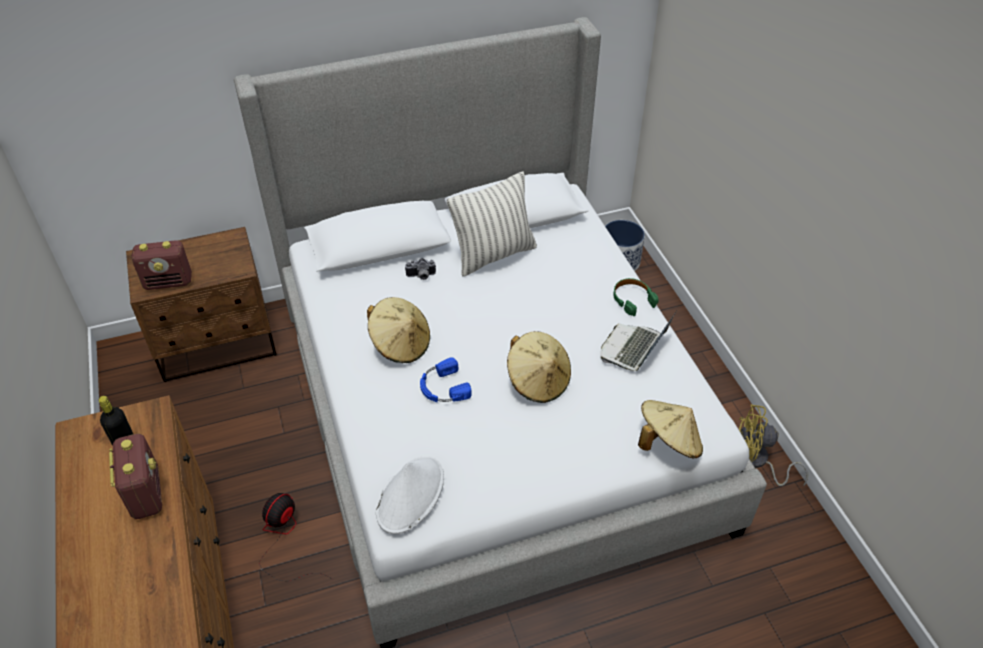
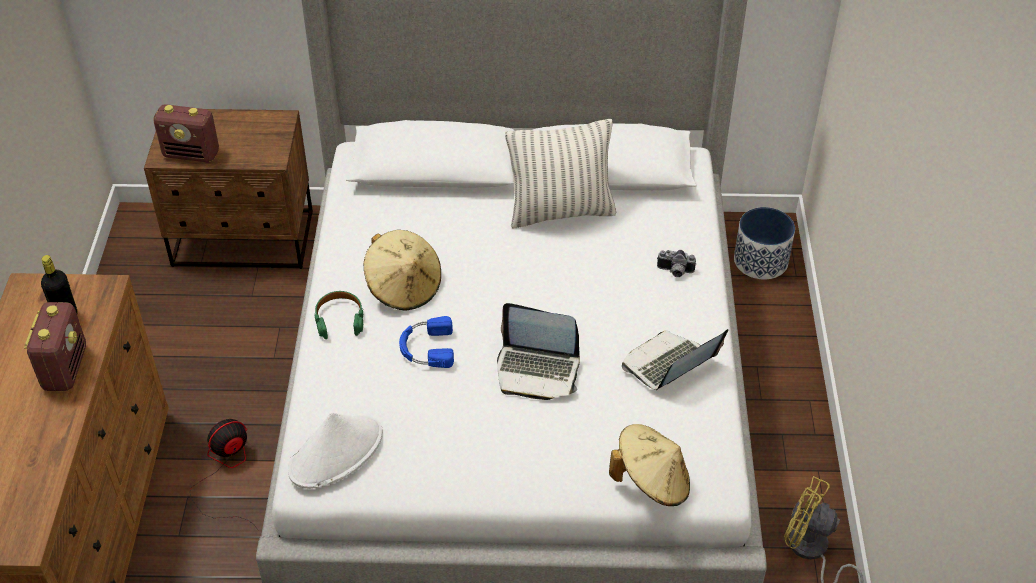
camera: 20 degrees right, 0 degrees up
camera [405,258,436,280] -> camera moved to [657,250,696,277]
beige hat [507,331,571,403] -> laptop [497,303,580,400]
green headphones [613,278,659,316] -> green headphones moved to [315,291,363,339]

